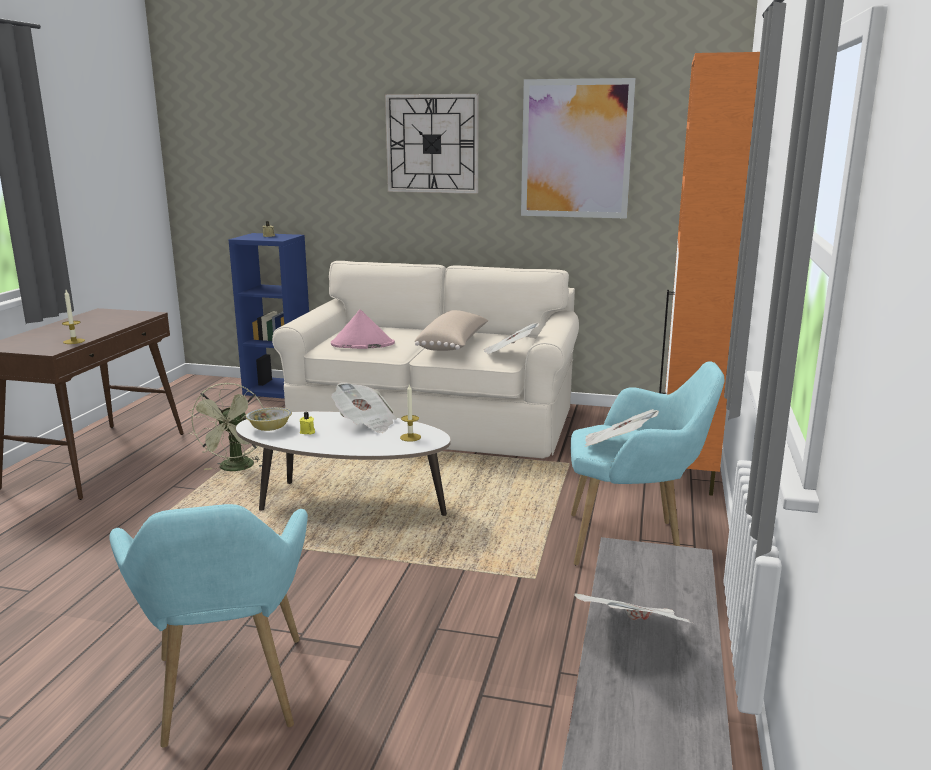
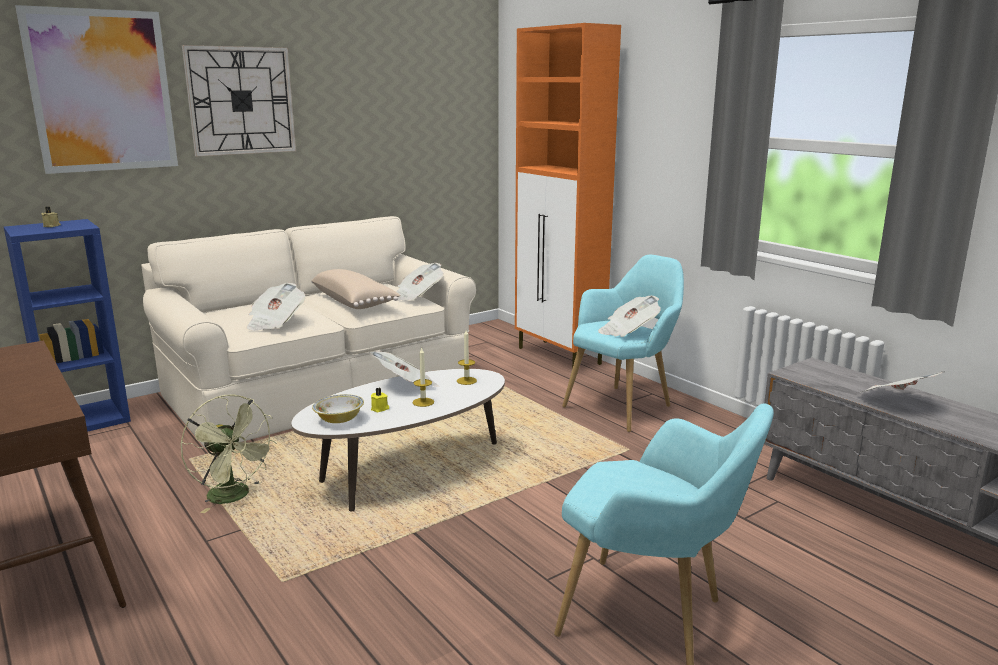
camera: 50 degrees left, 0 degrees up
candle [62,290,85,344] -> candle moved to [413,347,434,407]
pink hat [331,309,395,349] -> newspaper [246,283,305,331]
picture [521,78,635,219] -> picture moved to [15,5,178,174]

